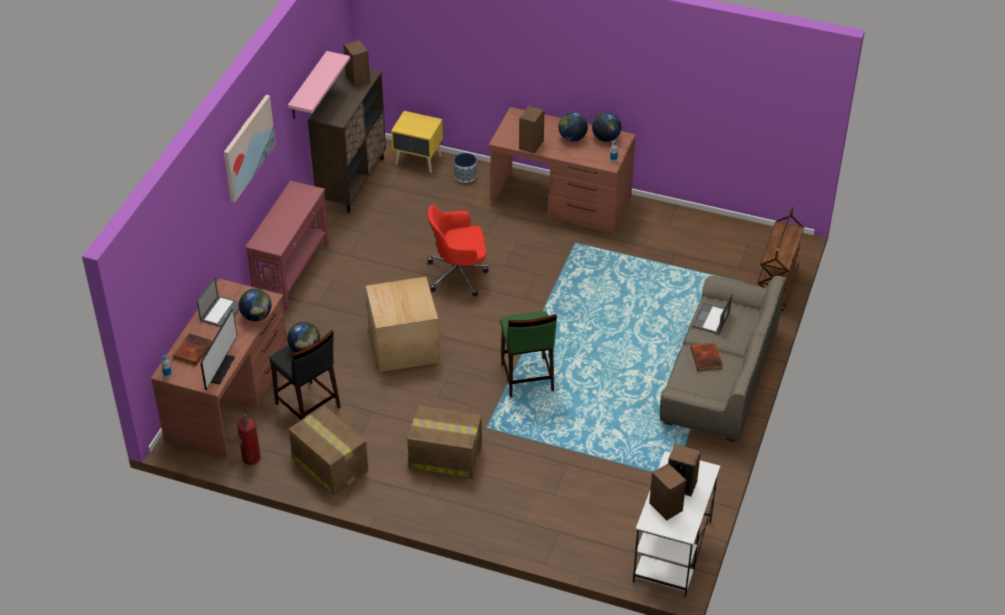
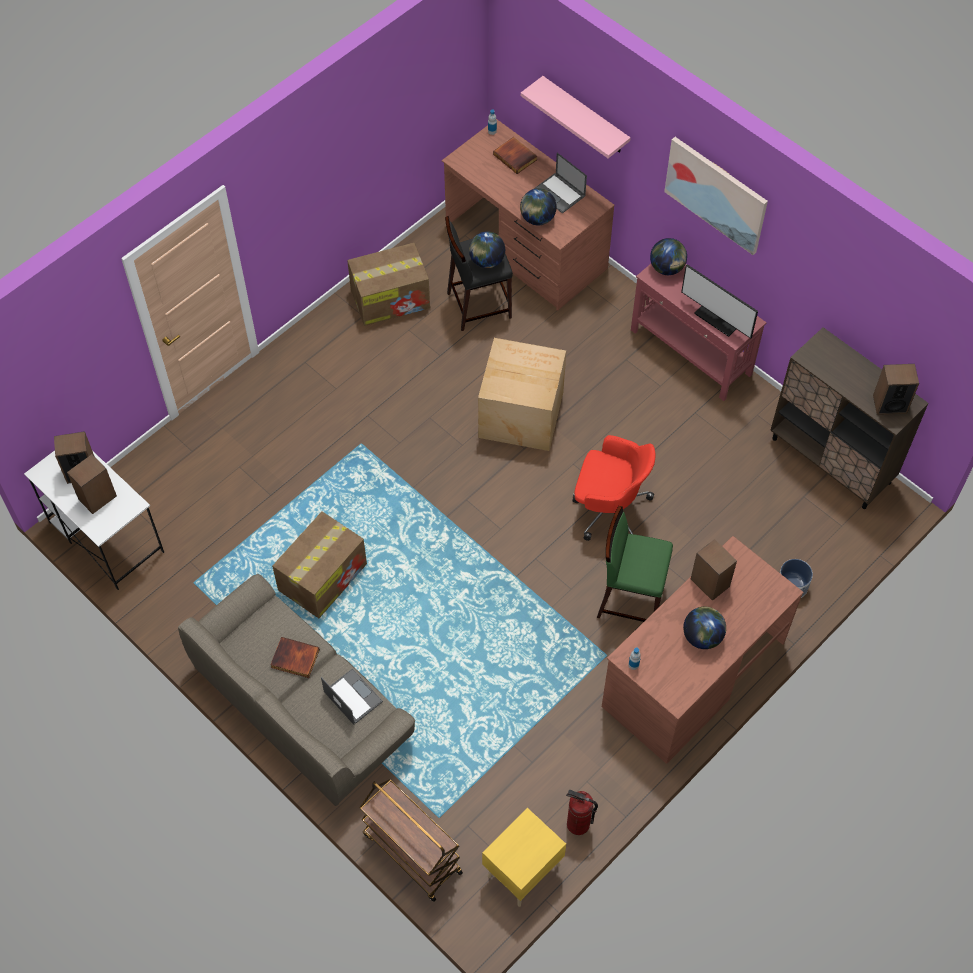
camera: 115 degrees right, 15 degrees up
monitor [200,308,237,390] -> monitor moved to [681,264,758,339]
fire extinguisher [237,411,261,465] -> fire extinguisher moved to [566,790,598,835]
pink shelf [288,51,350,119] -> pink shelf moved to [521,76,630,158]
yellow nightstand [391,111,443,173] -> yellow nightstand moved to [482,808,566,907]
cardboard box [407,406,482,479] -> cardboard box moved to [272,511,367,618]
red office chair [428,205,489,297] -> red office chair turned 90 degrees clockwise [572,435,655,541]
green stool [500,311,557,397] -> green stool moved to [597,506,673,622]
globe [592,112,621,142] -> globe moved to [650,238,687,275]

